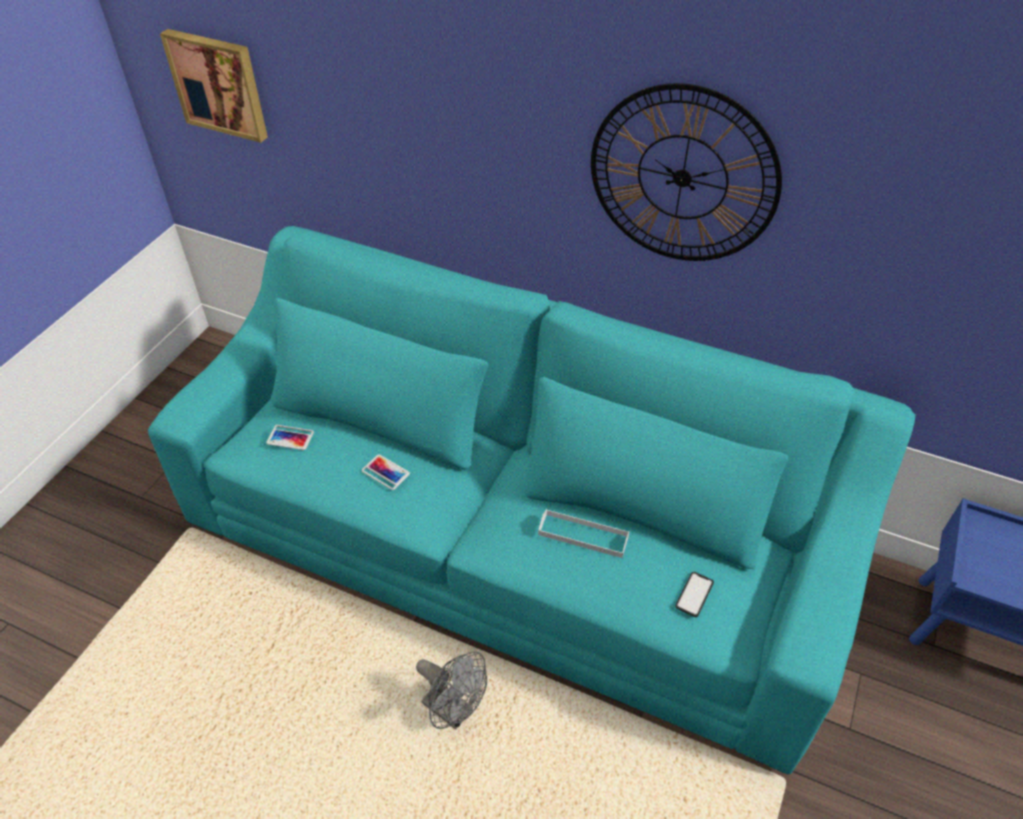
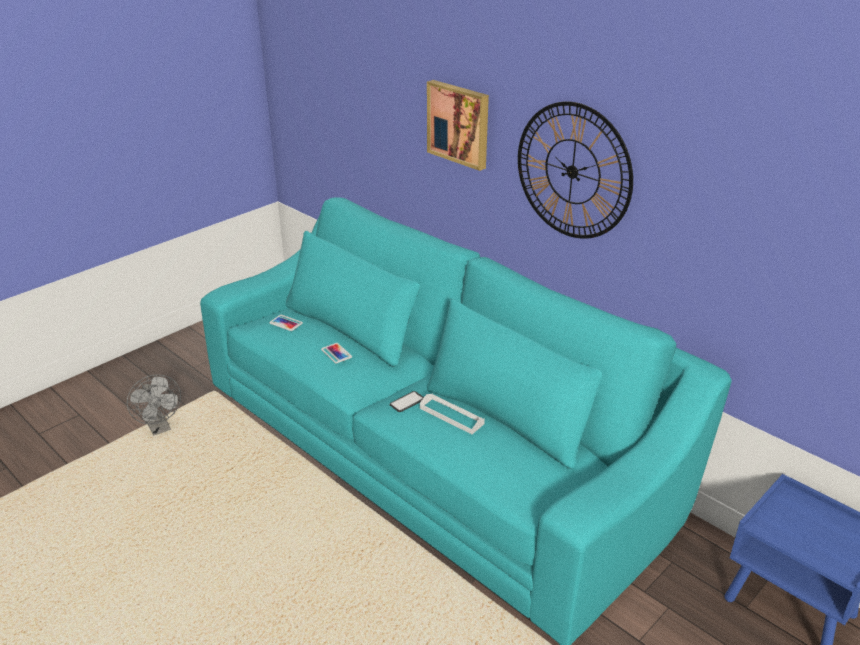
camera: 20 degrees right, 15 degrees down
picture [160,29,268,143] -> picture moved to [427,80,489,171]
grey fan [416,652,487,730] -> grey fan moved to [127,375,181,436]
phone [675,572,714,617] -> phone moved to [389,391,424,412]

